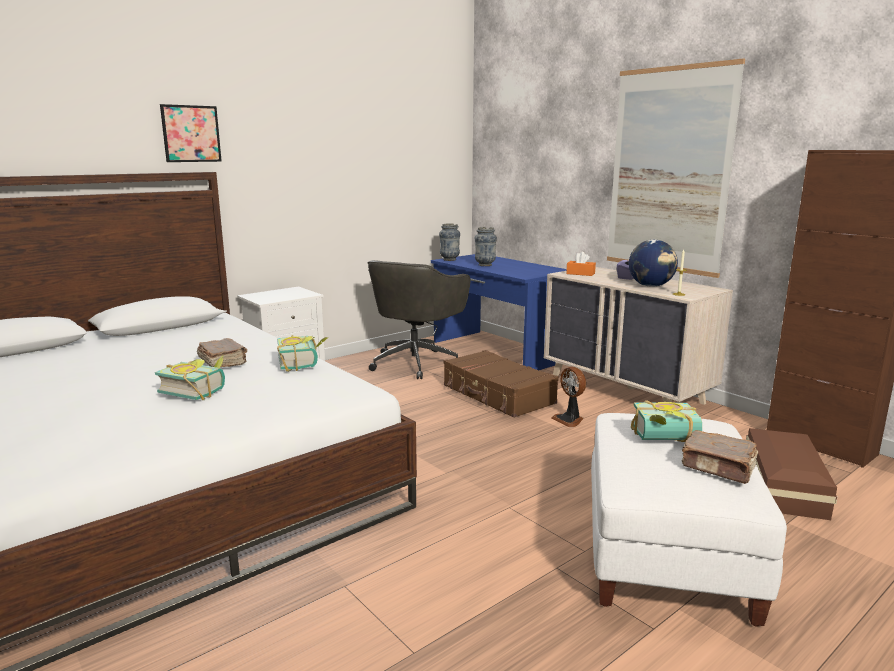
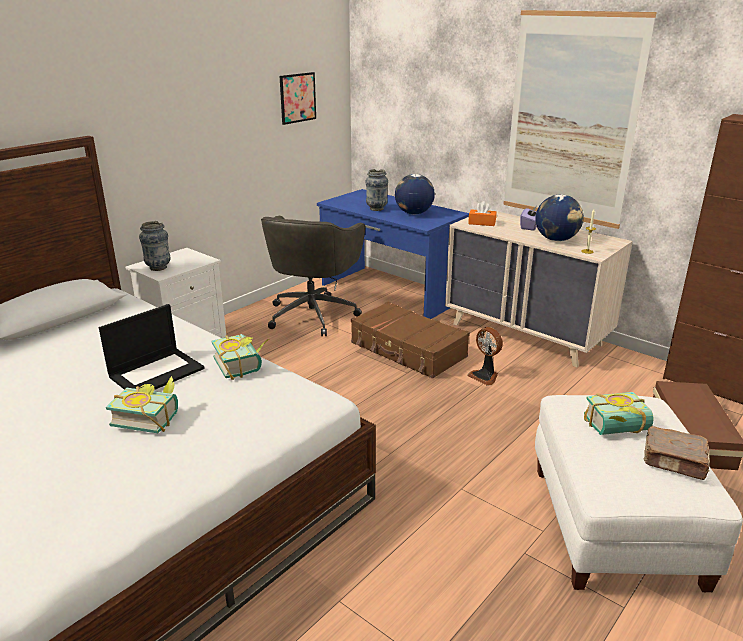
camera: 10 degrees left, 10 degrees up
picture [160,104,222,162] -> picture moved to [280,72,316,125]
brown book [197,338,247,367] -> laptop [99,304,205,390]
vase [439,223,460,261] -> vase moved to [139,221,171,271]
none -> globe [395,174,435,214]

